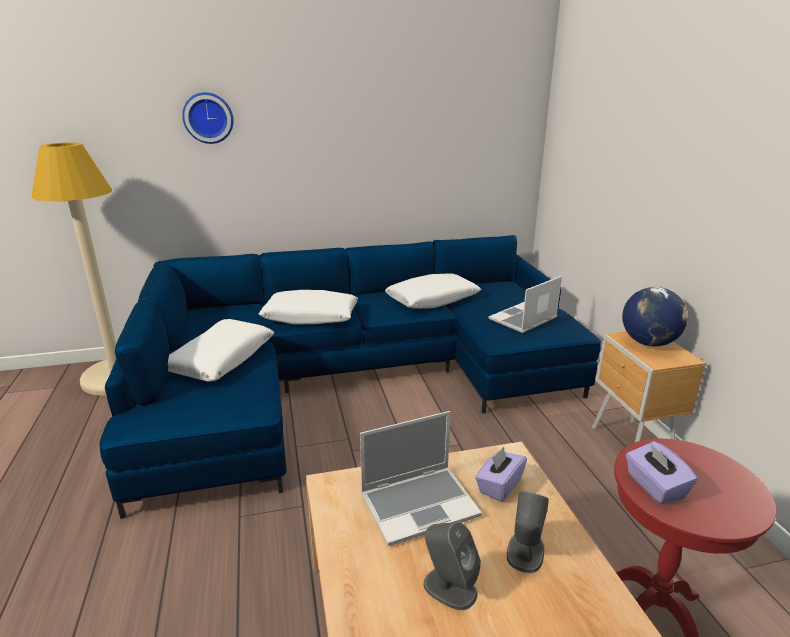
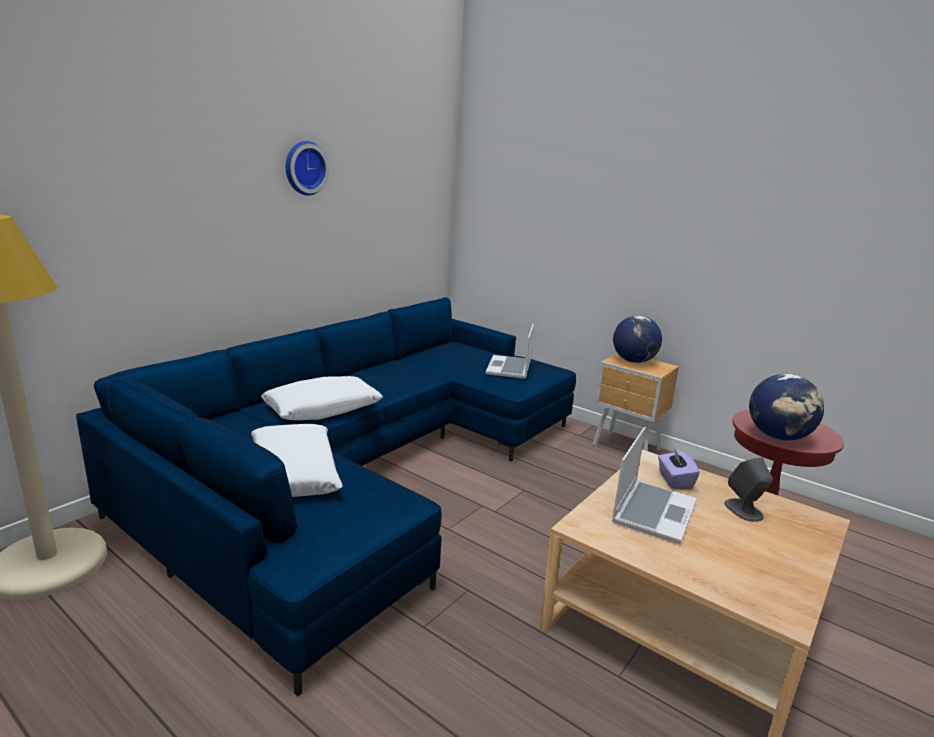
camera: 40 degrees left, 5 degrees down
wall clock [182,92,234,144] -> wall clock moved to [286,141,329,196]
white pillow [385,273,481,309] -> none
grey speaker [423,522,481,610] -> none
purple tissue box [626,441,698,504] -> globe [749,374,824,441]

